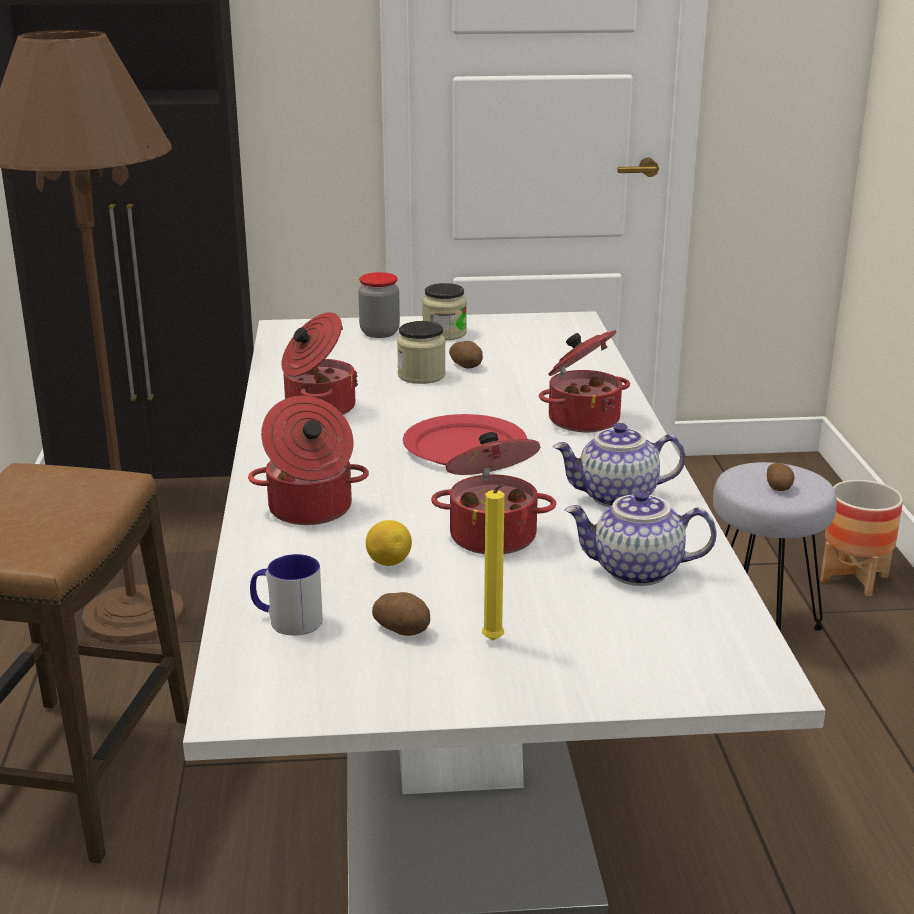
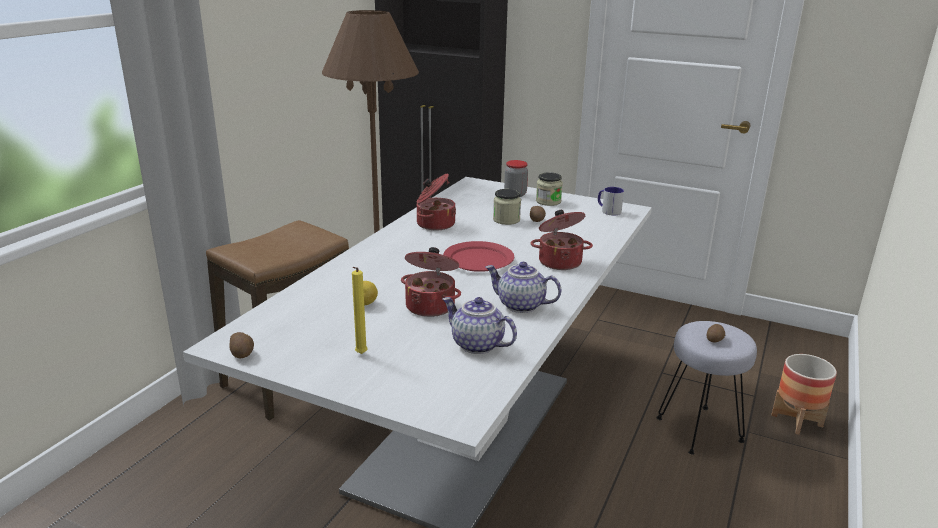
camera: 30 degrees right, 0 degrees up
cooking pot [248,396,369,525] -> none
mug [250,554,323,636] -> mug moved to [598,187,624,216]
potato [372,592,430,636] -> potato moved to [229,332,254,358]

